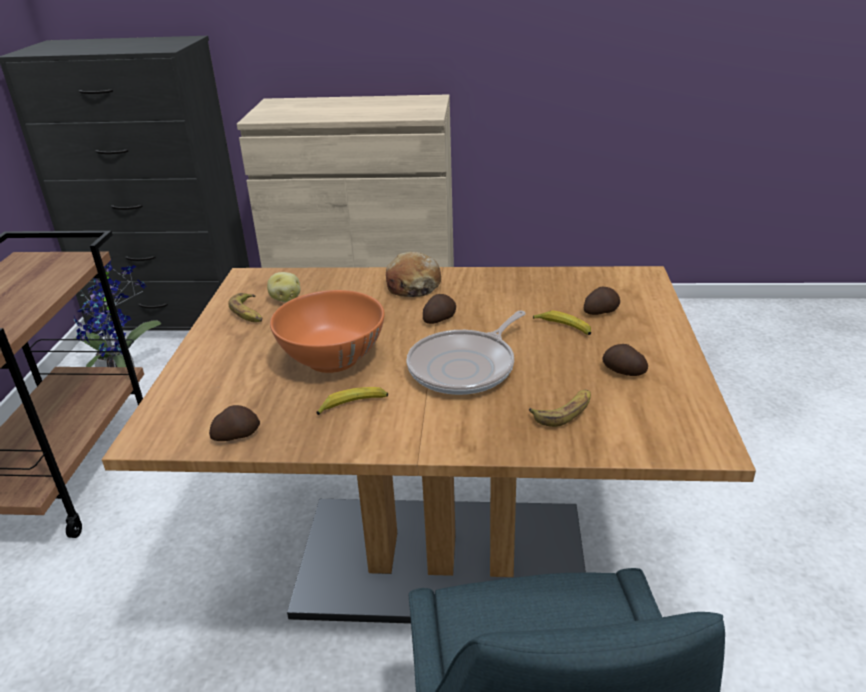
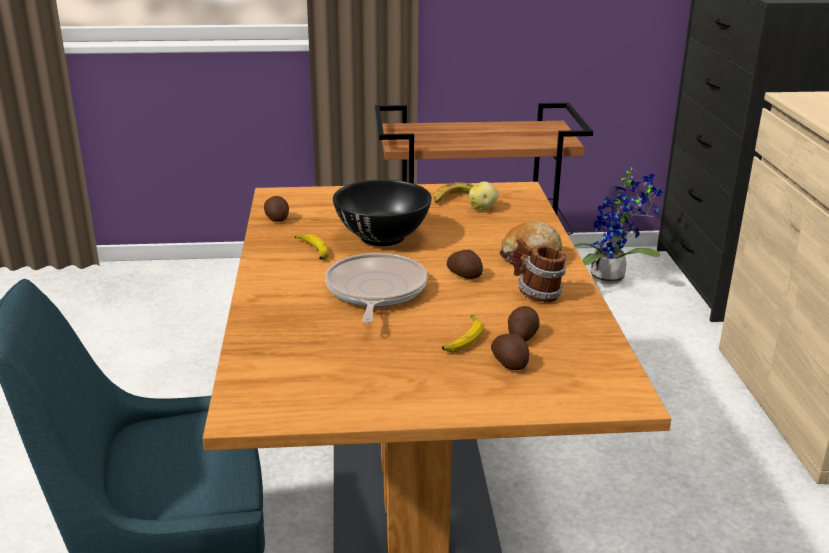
camera: 80 degrees right, 5 degrees down
orange bowl [270,290,385,373] -> black bowl [333,179,432,246]
frying pan [407,310,526,395] -> frying pan turned 60 degrees clockwise [325,253,427,324]
banana [529,390,591,427] -> none
potato [602,344,648,376] -> potato moved to [508,306,539,342]
none -> mug [512,238,566,303]

